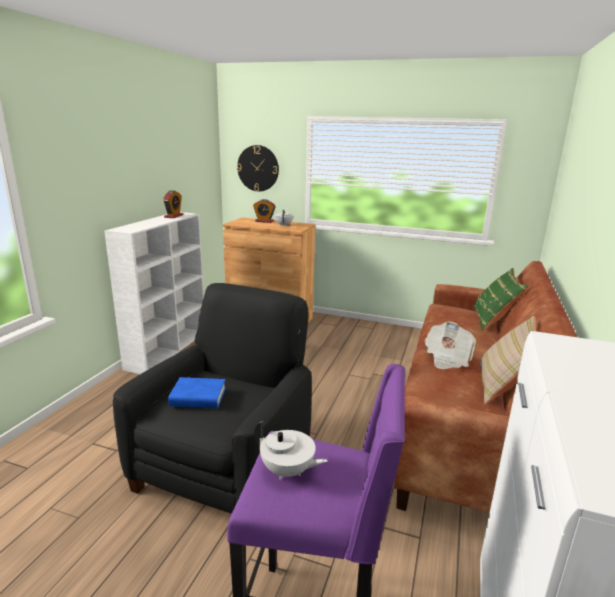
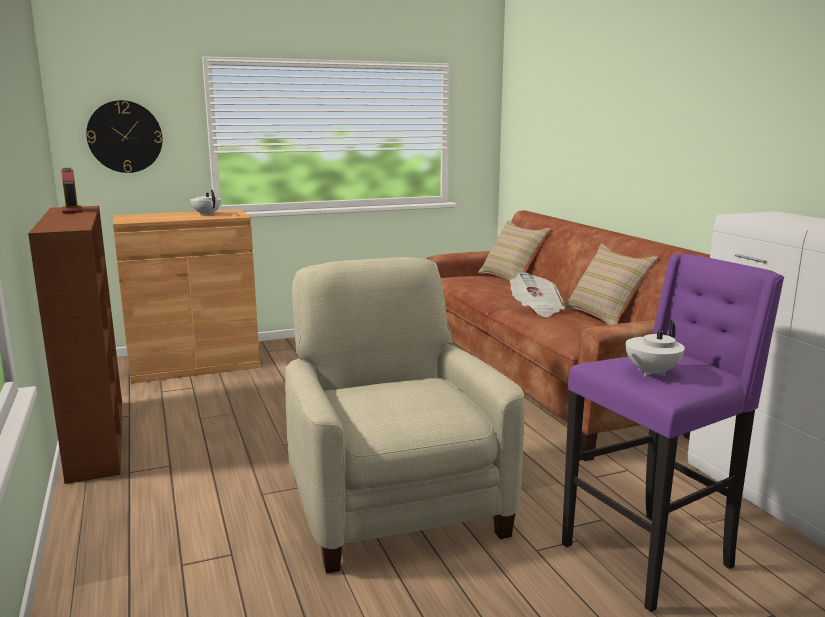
camera: 40 degrees left, 5 degrees down
white bookcase [104,212,204,374] -> brown bookcase [28,206,122,484]
black armchair [113,283,312,514] -> beige armchair [285,257,524,574]
blue book [168,377,226,408] -> none
alarm clock [253,199,275,223] -> none
white teapot [254,421,328,480] -> white teapot turned 150 degrees clockwise [626,320,685,376]
green pillow [473,268,529,331] -> beige pillow [478,220,551,281]

